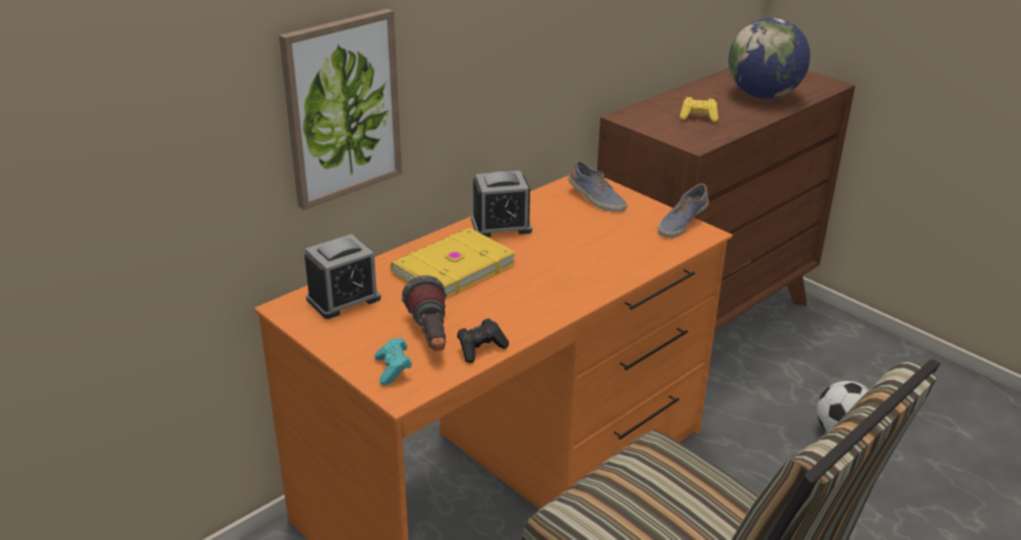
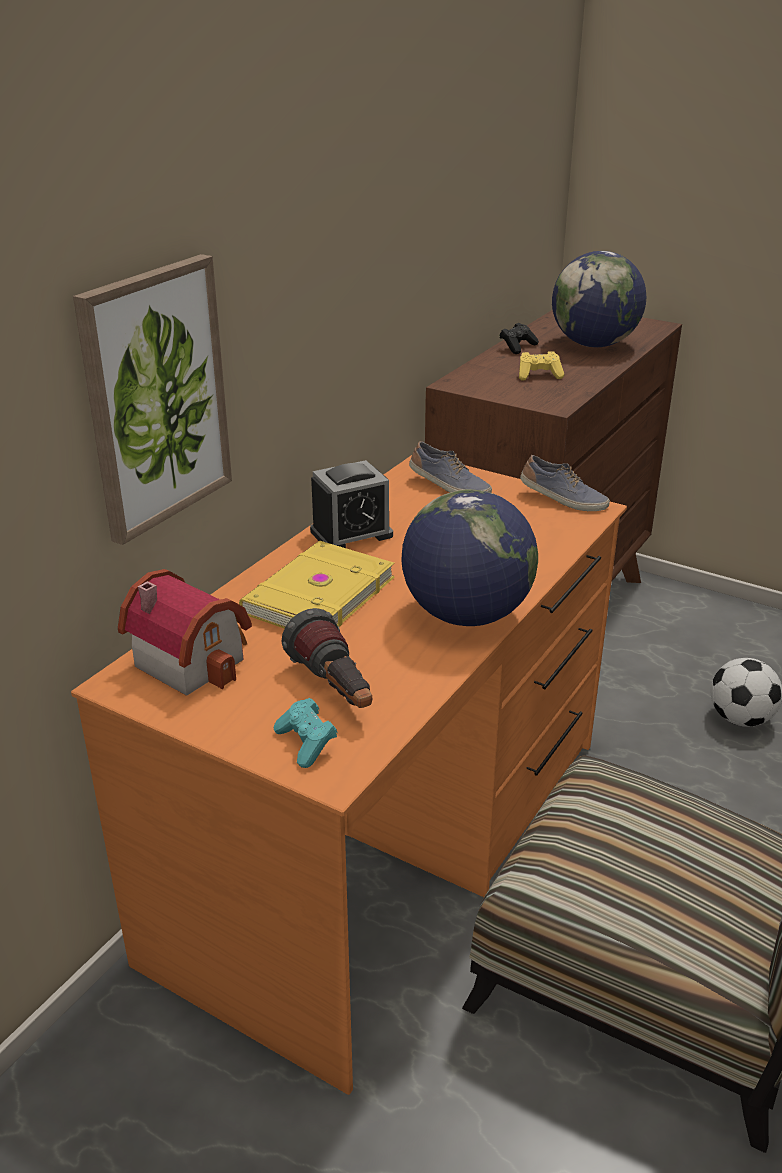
camera: 15 degrees left, 0 degrees up
alarm clock [304,234,381,319] -> toy house [118,569,252,696]
black game controller [457,318,509,363] -> black game controller moved to [500,323,539,354]
shoe [658,183,709,238] -> shoe turned 90 degrees counterclockwise [520,455,610,511]
none -> globe [401,489,538,626]

